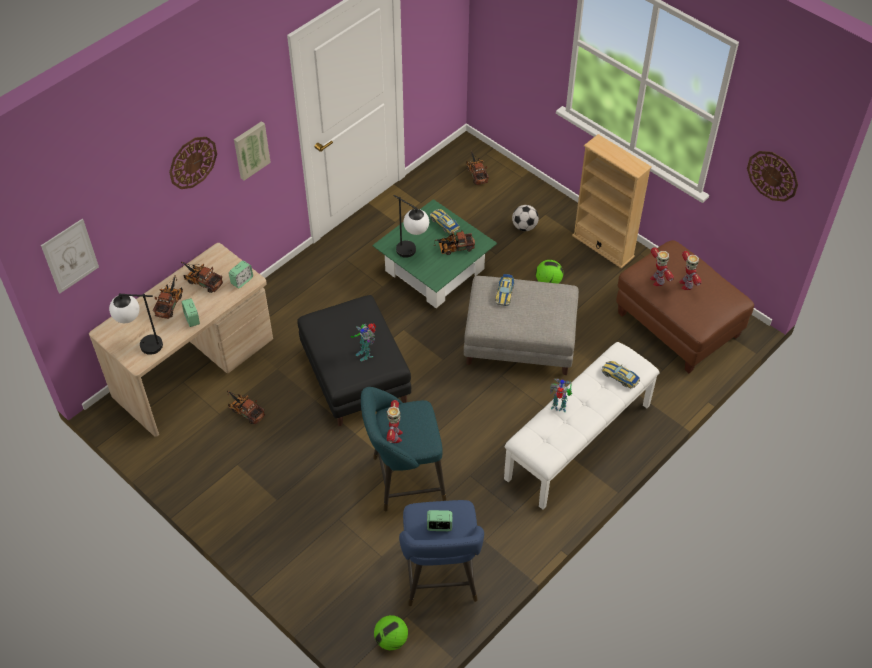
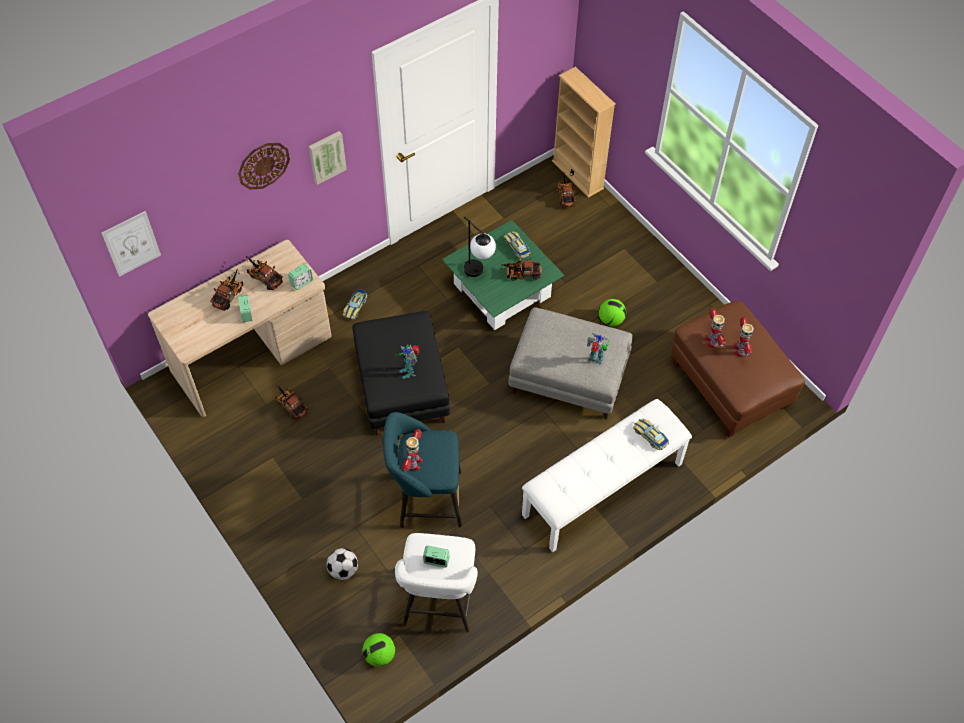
camera: 10 degrees right, 5 degrees up
table lamp [109,294,163,355] -> none
blue stool [399,500,484,606] -> white stool [395,533,478,633]
toy car [495,274,515,306] -> toy car moved to [343,289,367,320]
football [512,205,539,231] -> football moved to [327,548,358,580]
toy robot [550,378,572,412] -> toy robot moved to [587,333,609,366]
beige bookcase [572,134,652,268] -> beige bookcase moved to [552,66,616,198]
wall clock [747,151,798,202] -> none

